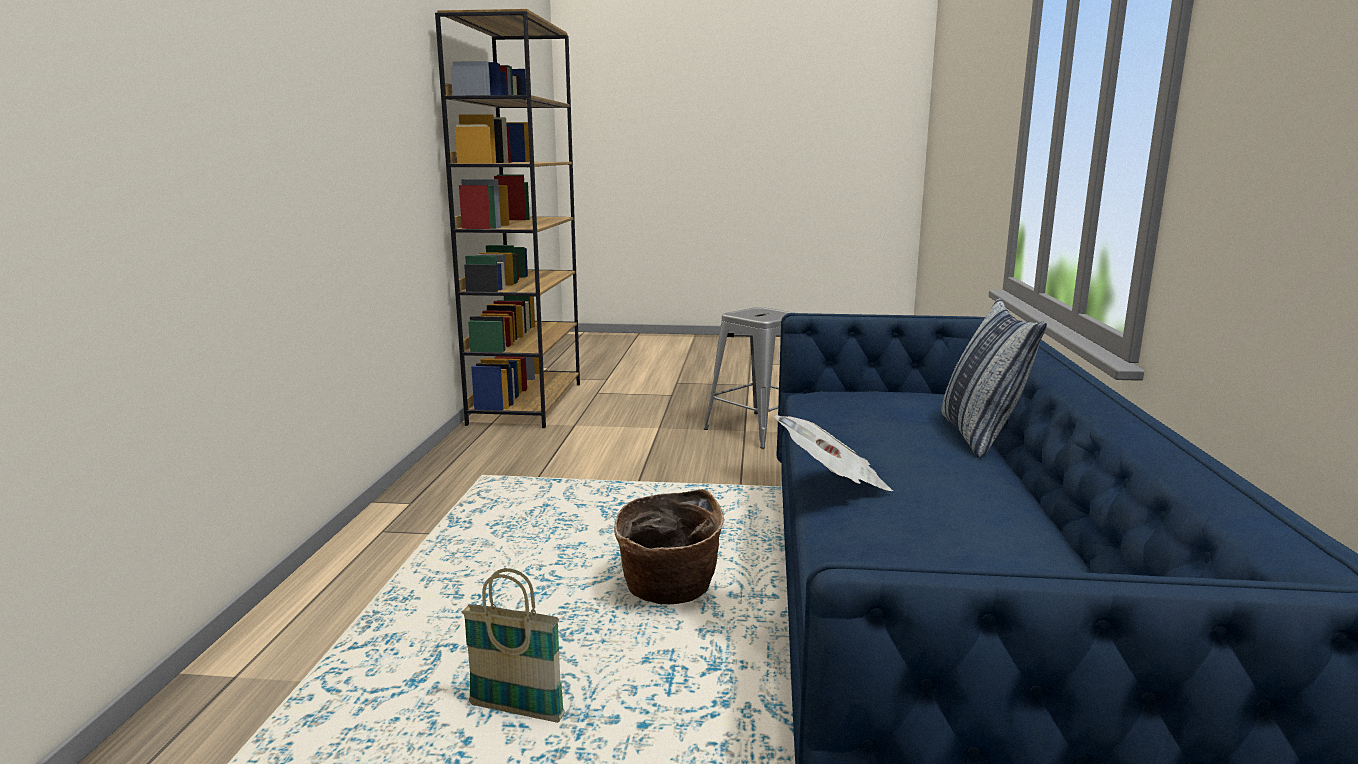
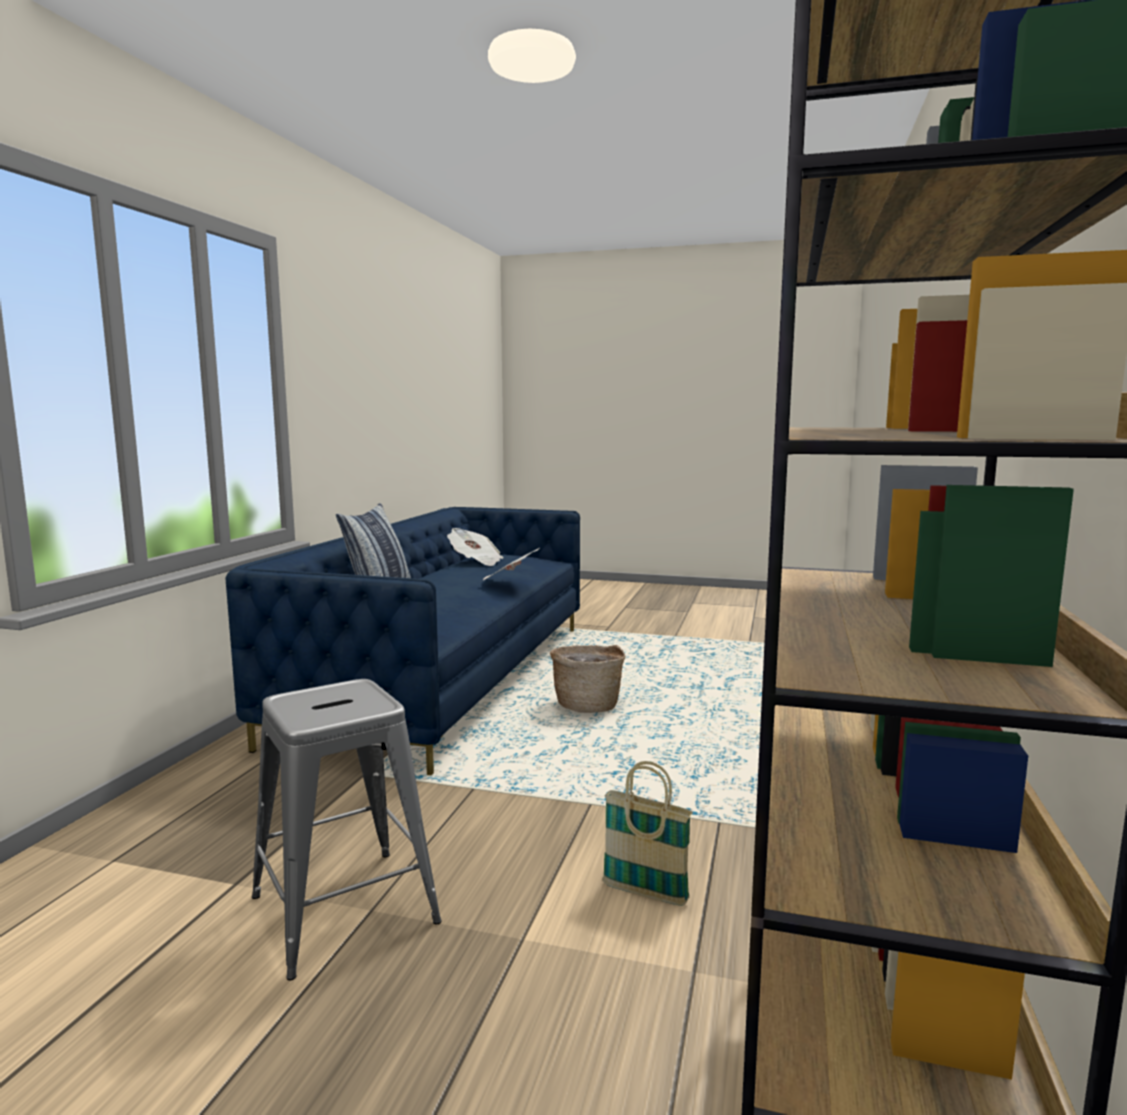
camera: 170 degrees left, 5 degrees down
basket [462,568,565,723] -> basket moved to [602,761,693,906]
none -> newspaper [447,528,504,566]

